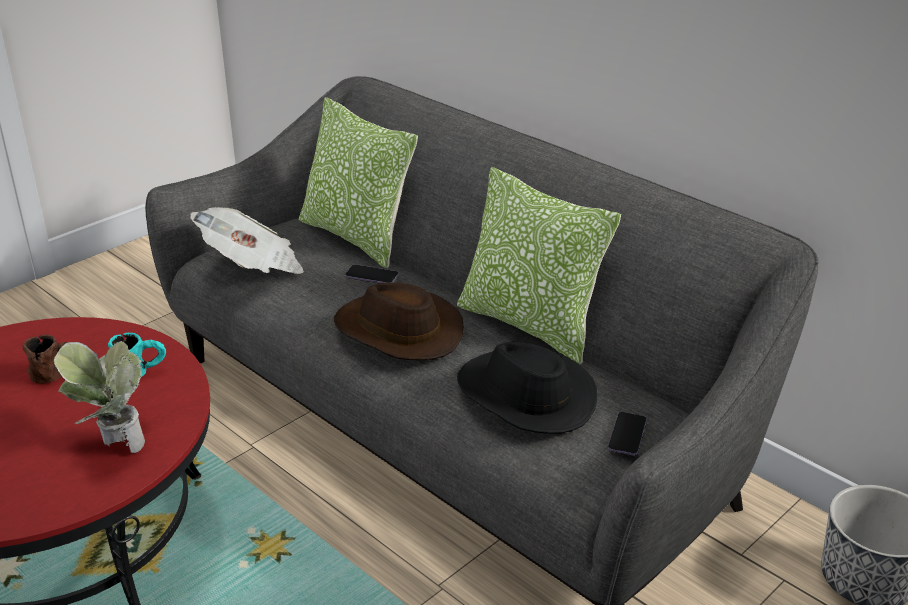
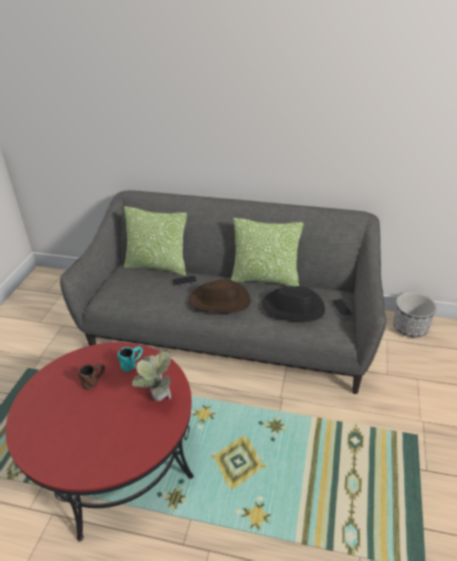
camera: 30 degrees left, 5 degrees up
newspaper [190,207,304,274] -> none

